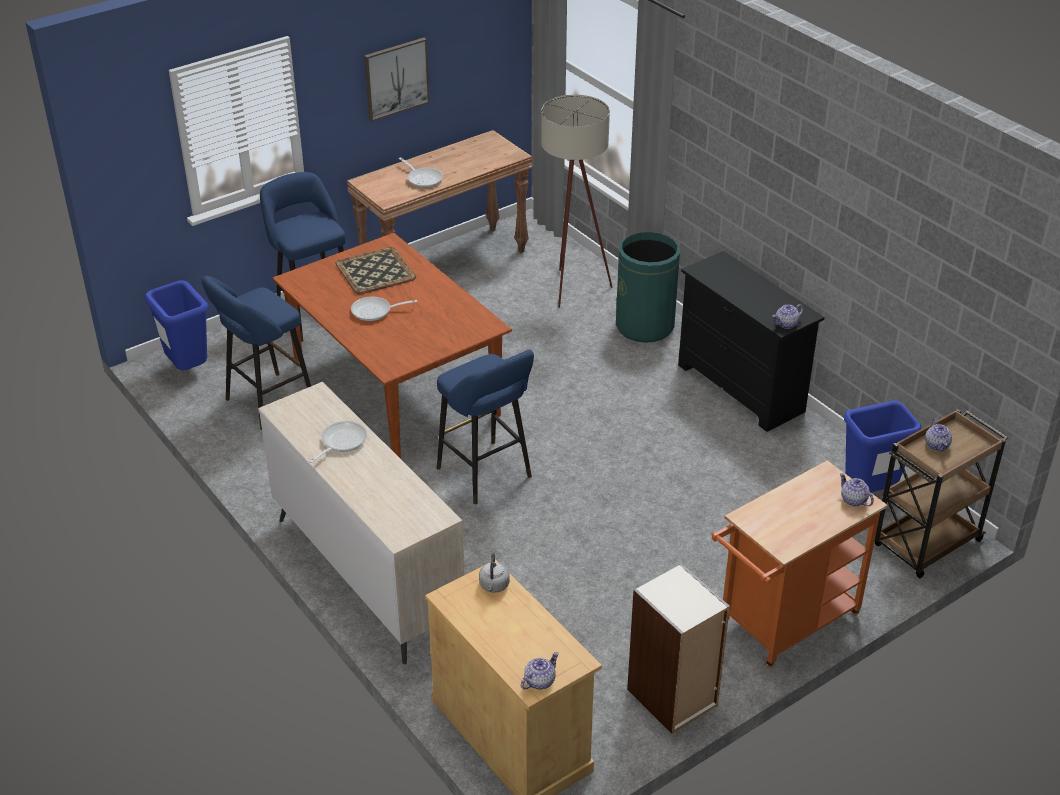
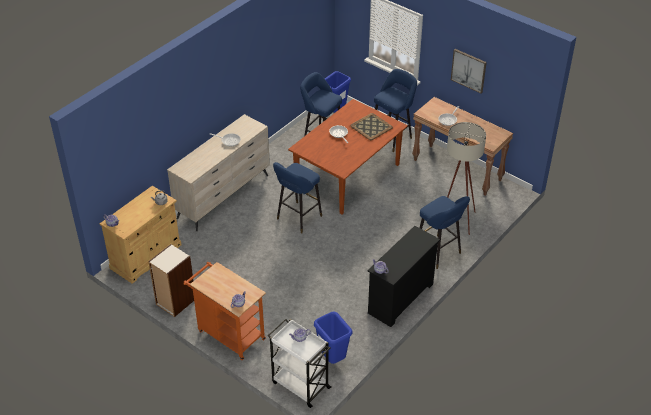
camera: 75 degrees right, 5 degrees up
green trash can [616,232,680,343] -> blue stool [420,196,470,269]
brown cart [874,409,1008,578] -> white cart [268,319,332,408]

